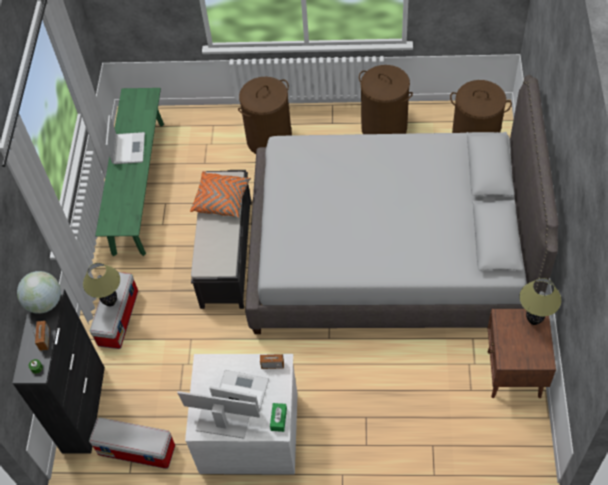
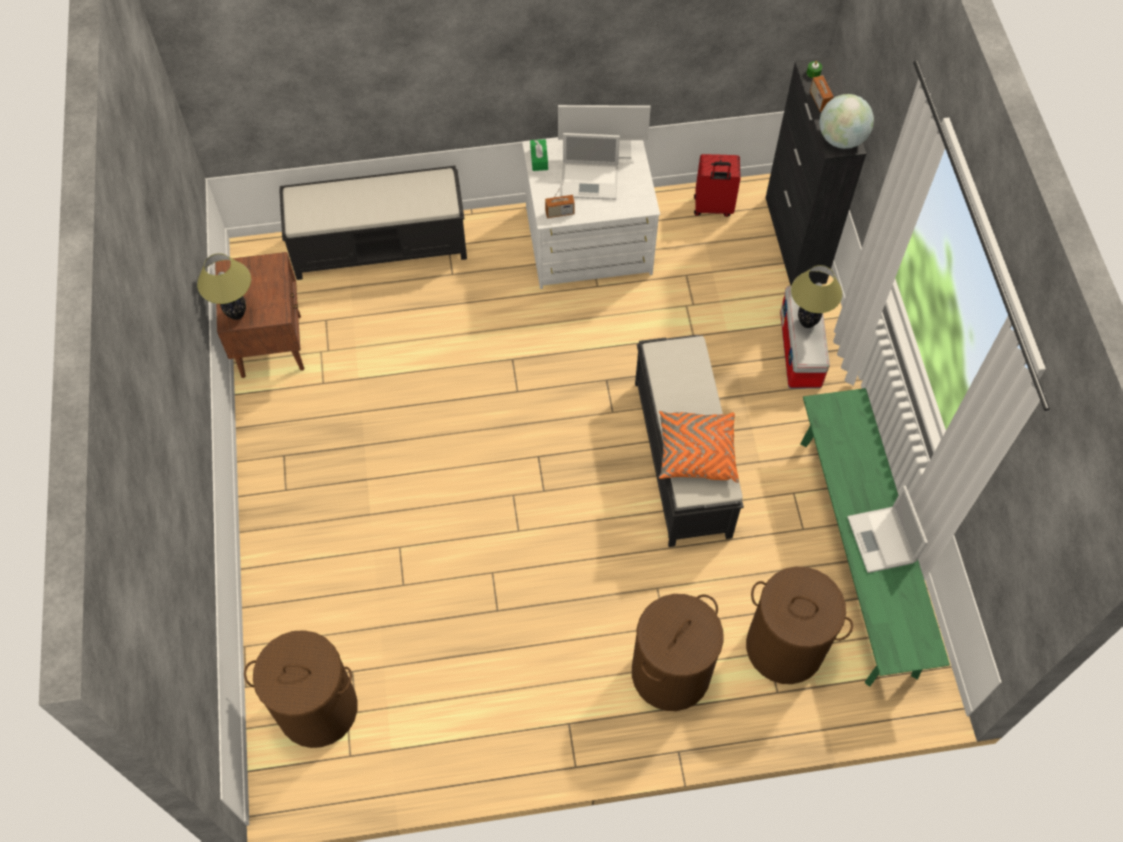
camera: 165 degrees right, 5 degrees up
storage box [89,417,175,469] -> red suitcase [694,154,741,217]
grey bed [245,75,559,334] -> none
brown laundry basket [359,65,413,134] -> brown laundry basket moved to [746,567,853,684]
none -> black bench [279,166,467,280]

